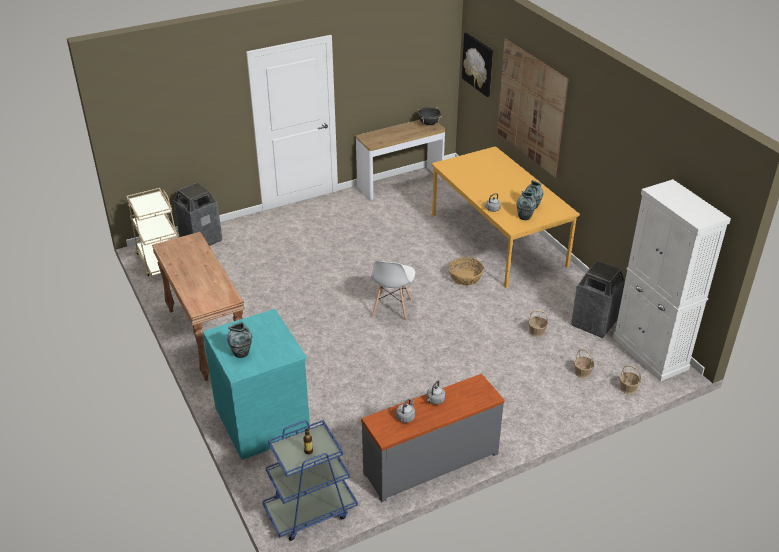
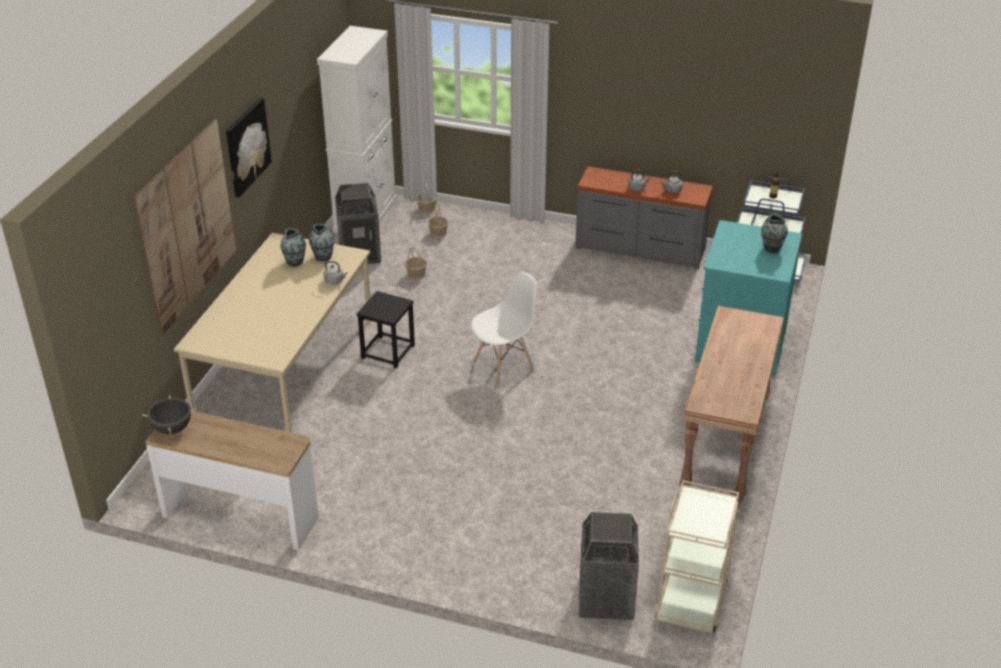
camera: 135 degrees left, 0 degrees up
orange dining table [431,146,580,288] -> beige dining table [174,233,372,433]
basket [449,257,484,286] -> black stool [357,291,415,368]
picture [462,32,493,97] -> picture moved to [226,97,272,198]

